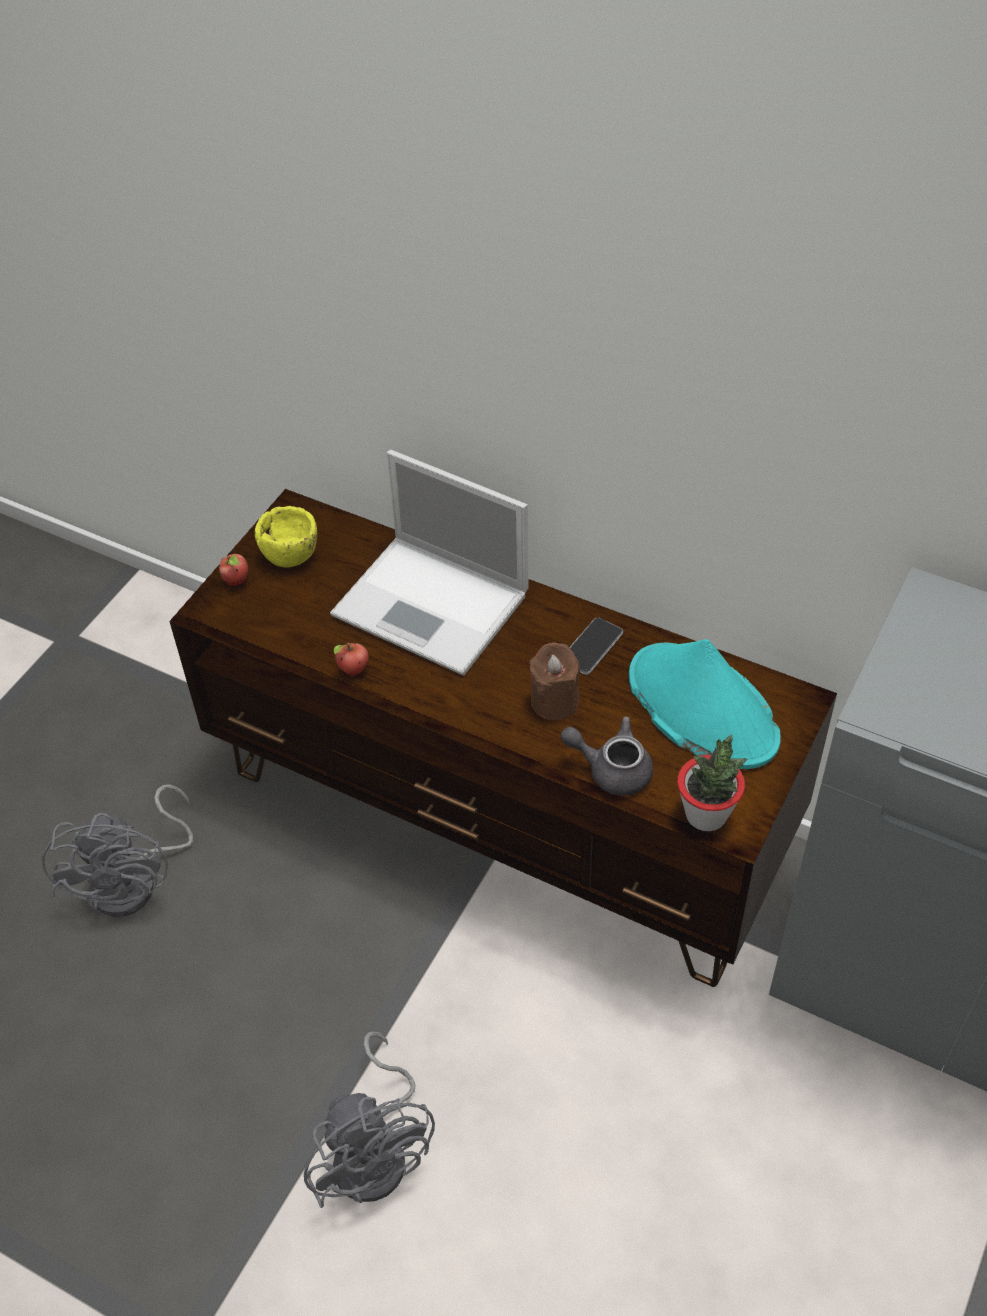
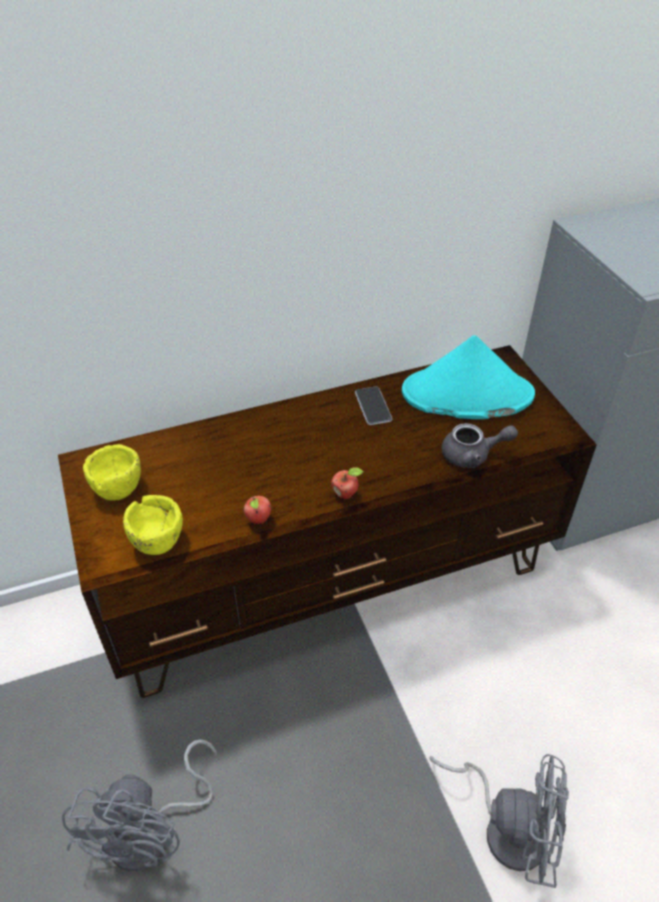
camera: 50 degrees left, 5 degrees down
grey fan [42,784,193,917] -> grey fan turned 60 degrees clockwise [62,739,217,872]
apple [219,554,248,586] -> apple moved to [331,467,363,499]
laptop [330,450,529,676] -> none
brown candle [529,642,580,720] -> none
grey teapot [561,716,653,796] -> grey teapot turned 150 degrees counterclockwise [442,423,518,468]
potted plant [677,735,748,831] -> none
none -> yellow bowl [123,495,183,555]

